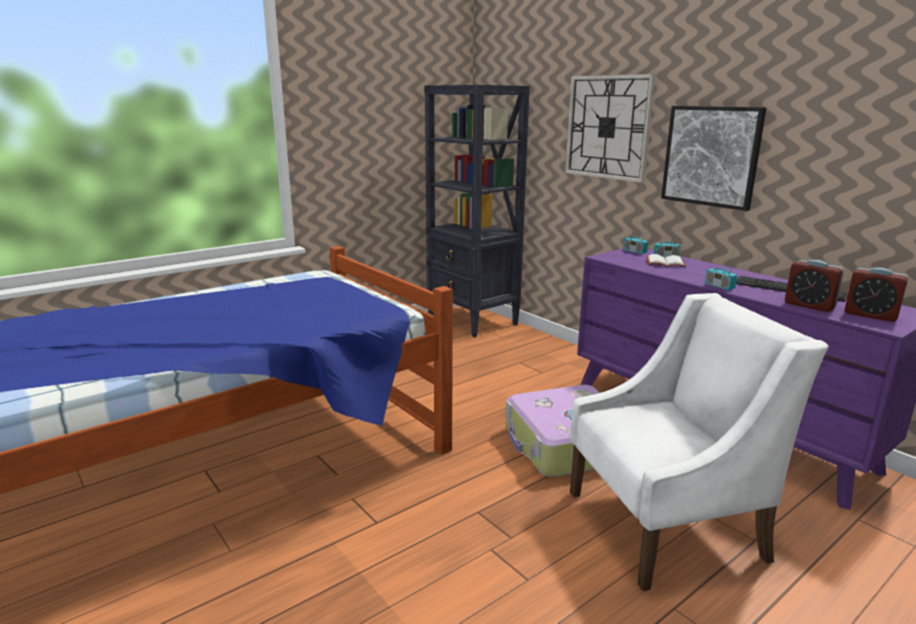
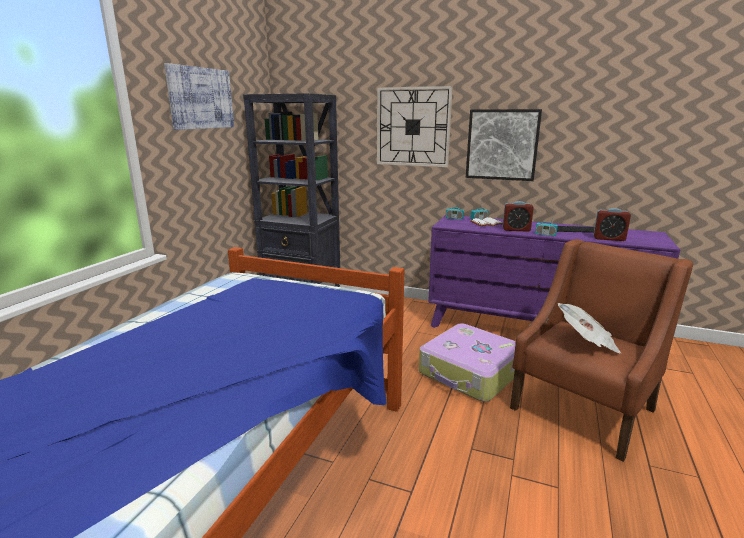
camera: 30 degrees left, 0 degrees up
white armchair [570,293,828,591] -> brown armchair [510,239,693,462]
alarm clock [844,267,908,322] -> alarm clock moved to [503,201,534,232]
none -> picture [164,63,234,130]
none -> newspaper [558,303,621,353]

